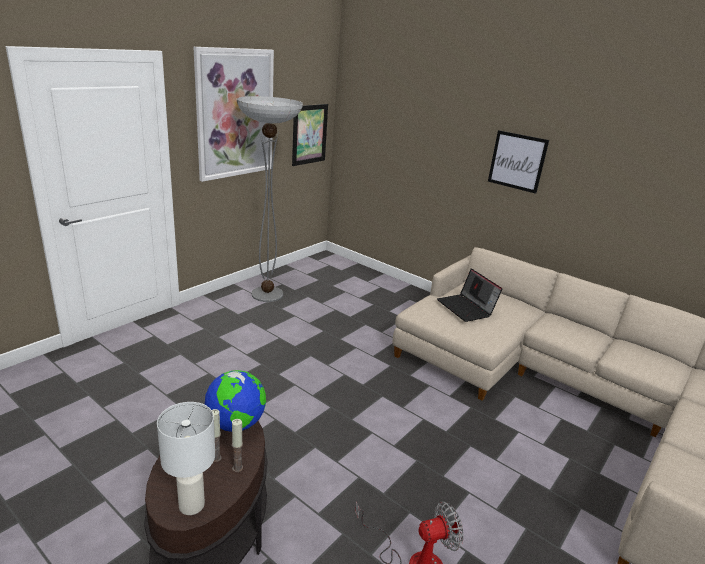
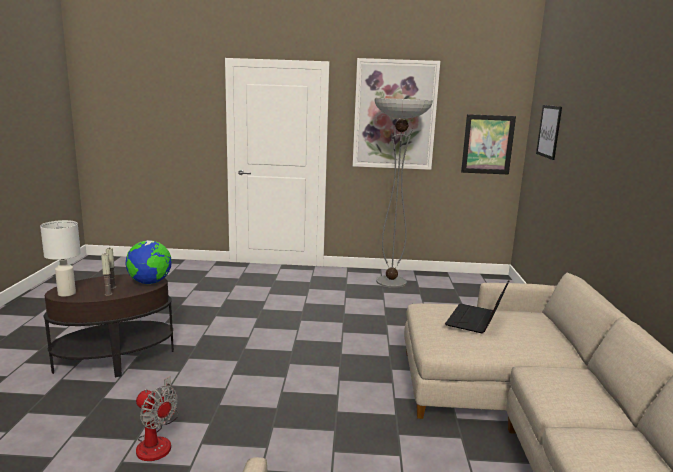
camera: 55 degrees right, 10 degrees down
picture [488,130,549,194] -> picture moved to [536,105,562,160]

